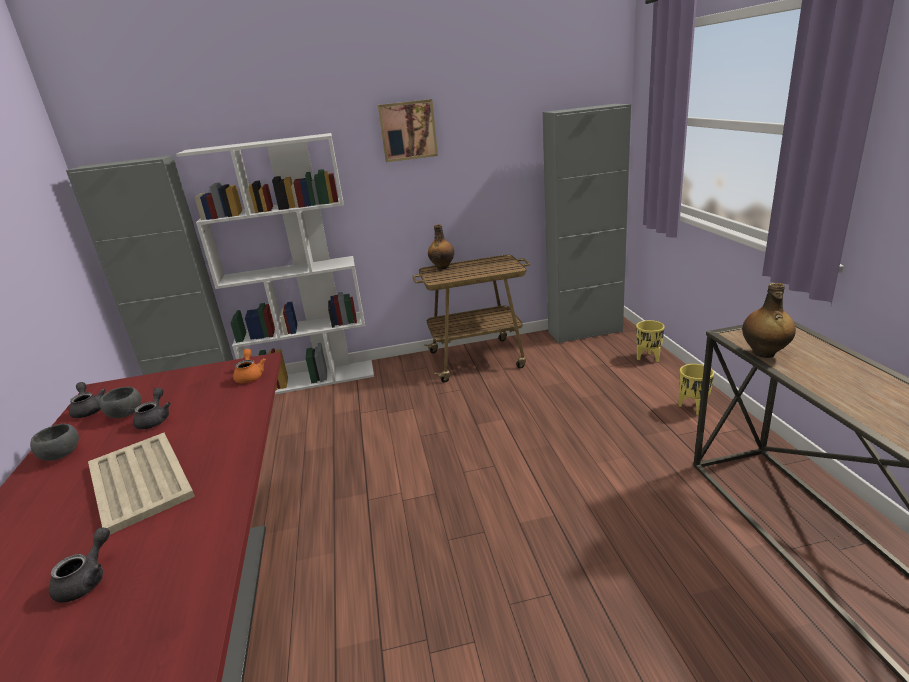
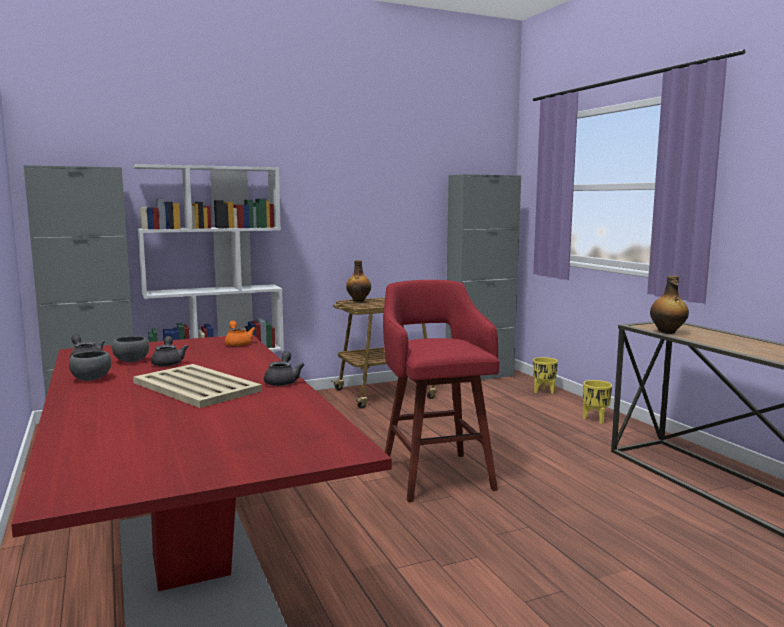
camera: 15 degrees left, 15 degrees down
grey teapot [49,527,110,603] -> grey teapot moved to [264,351,304,386]
picture [378,99,438,162] -> none
none -> red stool [383,280,499,502]

